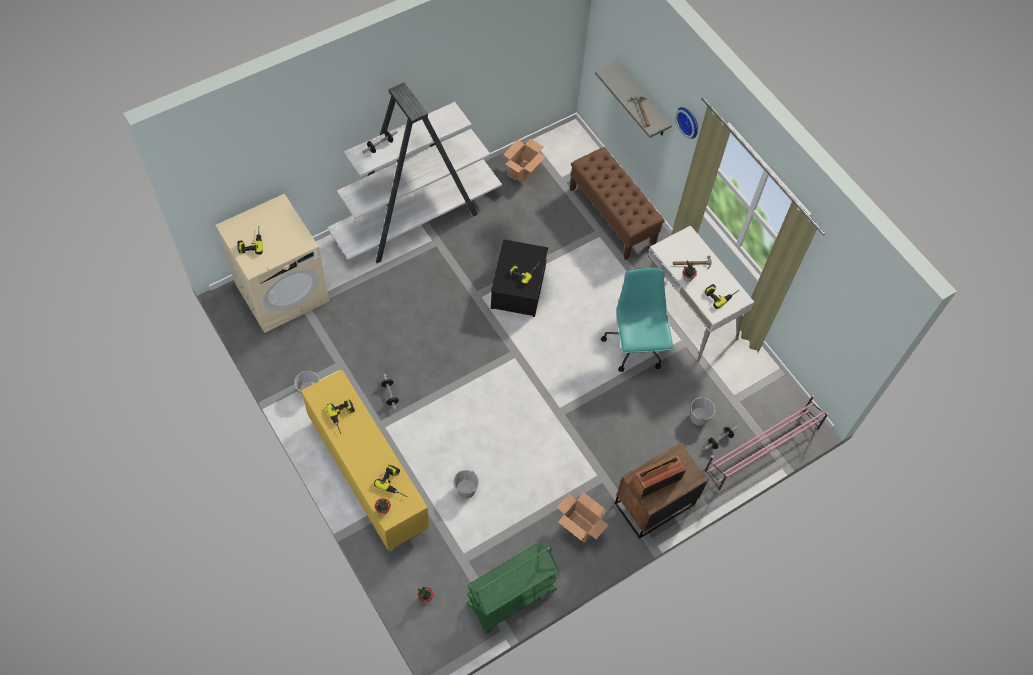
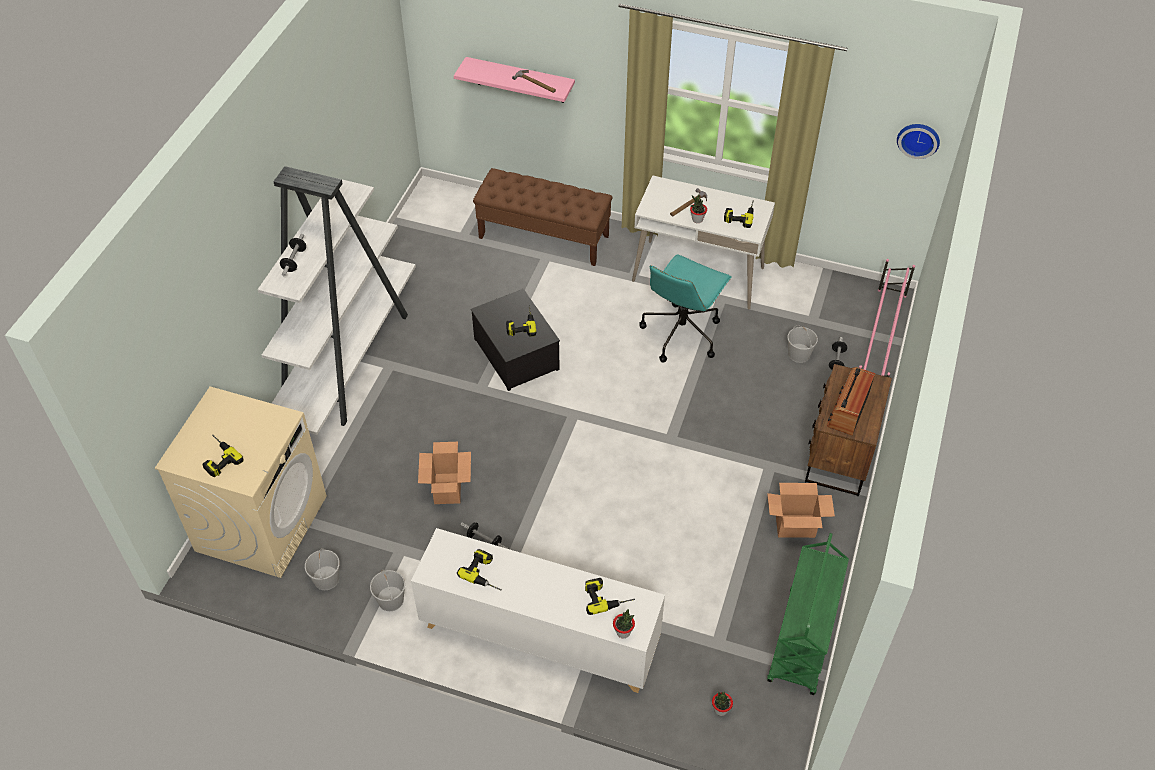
camera: 35 degrees left, 10 degrees down
yellow cabinet [301,370,429,551] -> white cabinet [411,528,665,693]
white bucket [453,470,479,499] -> white bucket moved to [305,548,340,590]
cardboard box [503,139,545,183] -> cardboard box moved to [418,442,471,504]
grey shelf [595,62,672,138] -> pink shelf [454,57,575,103]
turquoise office chair [601,267,673,372] -> turquoise office chair turned 105 degrees counterclockwise [639,254,732,363]
wall clock [675,107,698,139] -> wall clock moved to [897,124,940,159]

